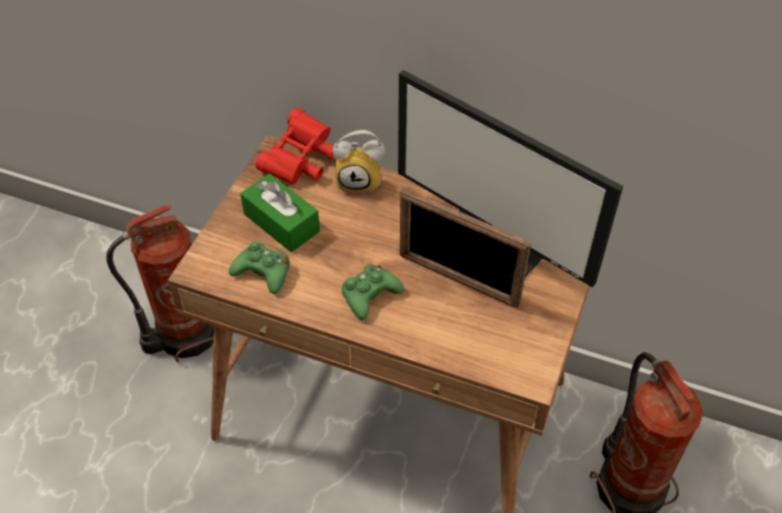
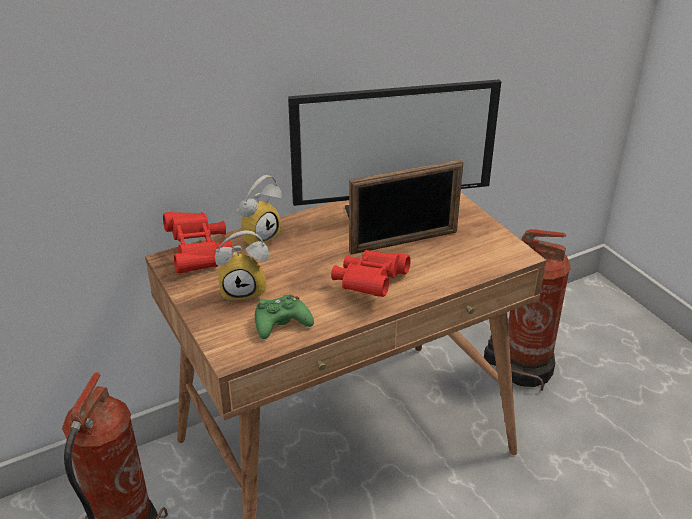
camera: 50 degrees left, 15 degrees down
green tissue box [240,174,320,252] -> alarm clock [215,230,269,302]
green game controller [342,264,404,320] -> red binoculars [331,250,411,297]

